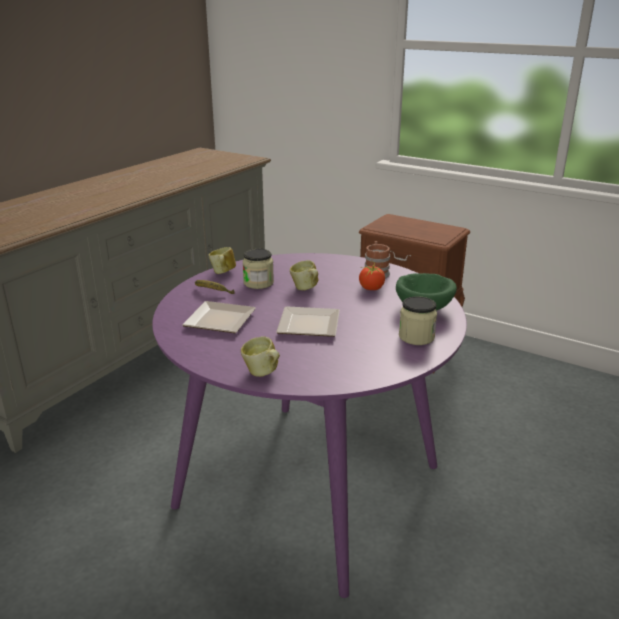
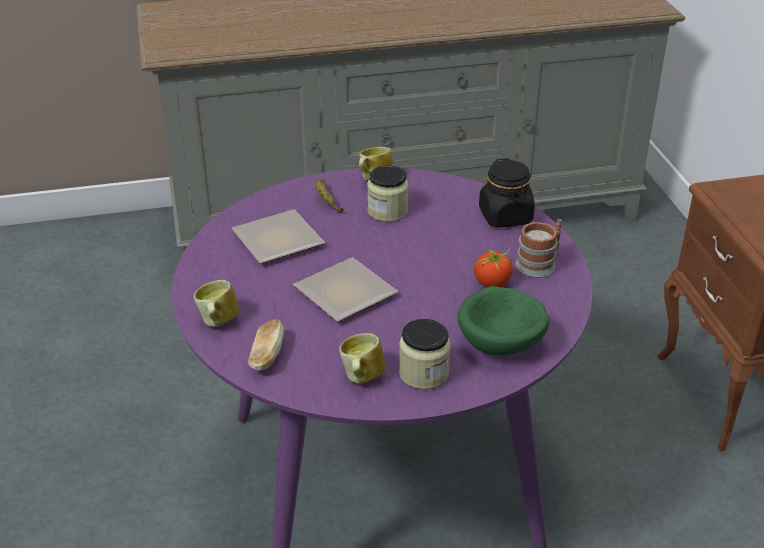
camera: 45 degrees right, 10 degrees up
mug [290,260,318,290] -> mug moved to [339,333,385,383]
none -> bread [248,319,284,371]
none -> black jar [479,158,535,227]

